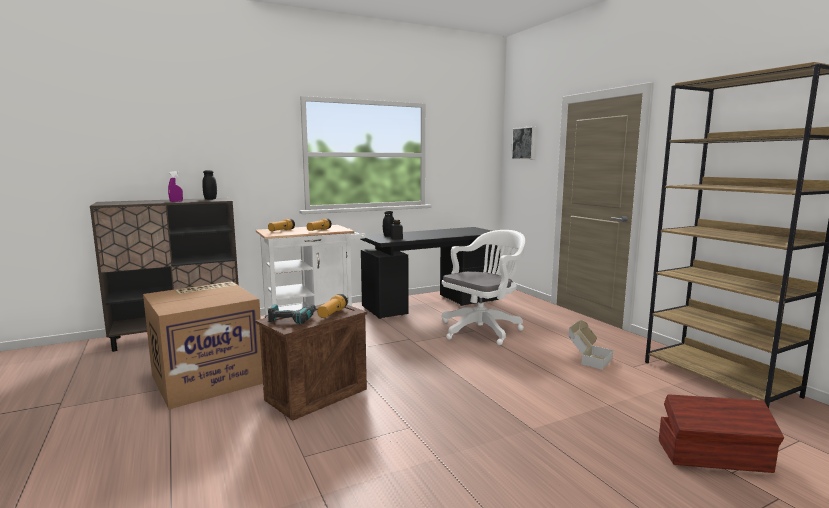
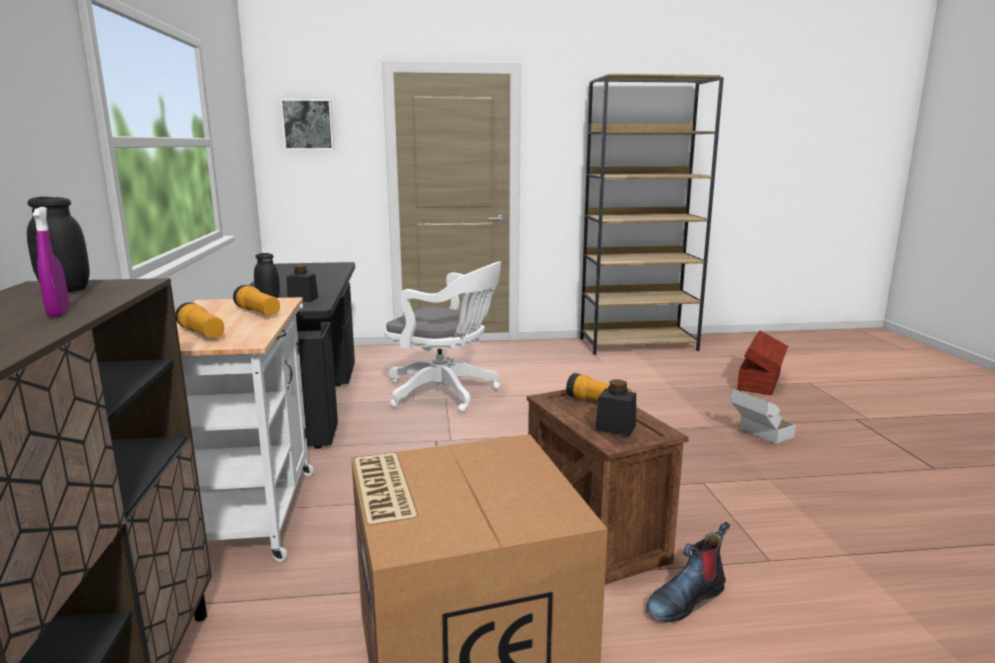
camera: 70 degrees left, 5 degrees up
power drill [268,304,316,324] -> black jar [595,380,636,436]
white office chair [442,230,525,345] -> white office chair turned 135 degrees clockwise [385,261,501,413]
cardboard box [569,320,613,370] -> cardboard box moved to [730,388,796,444]
none -> boot [646,522,730,622]

